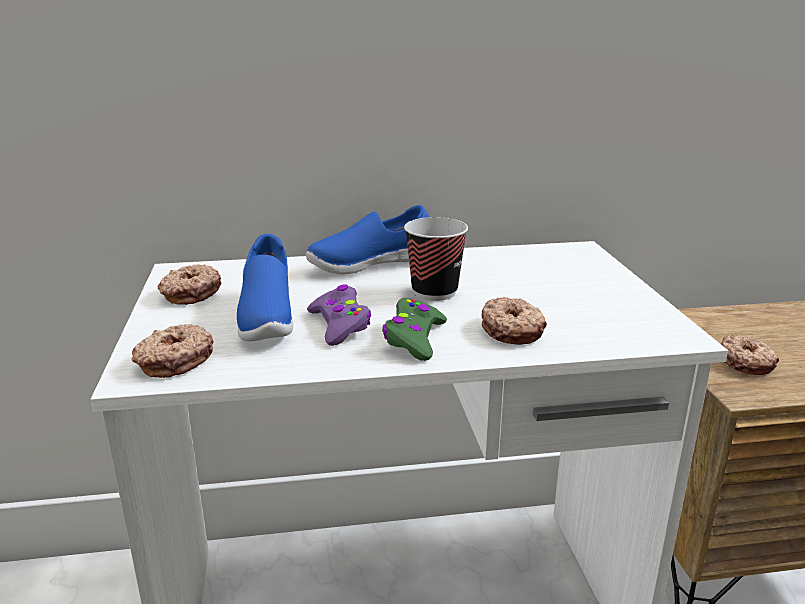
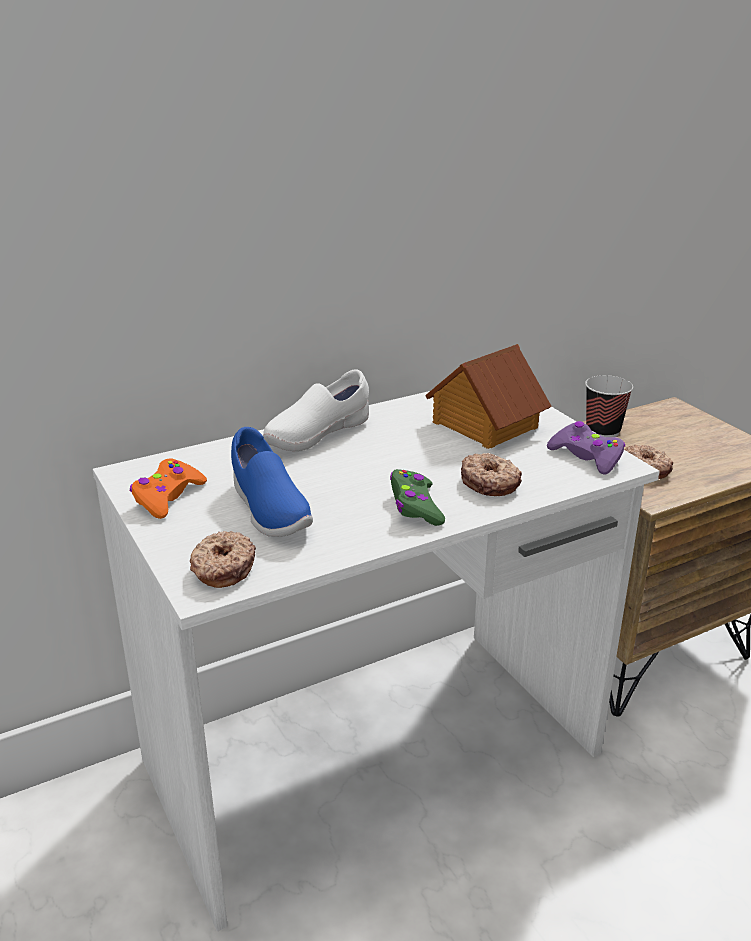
camera: 20 degrees left, 5 degrees up
donut [158,264,221,305] -> orange game controller [130,458,207,519]
blue shoe [306,205,429,274] -> white shoe [263,369,369,451]
purple game controller [307,284,371,346] -> purple game controller moved to [547,421,625,475]
cup [404,217,468,301] -> cup moved to [585,375,633,437]
none -> toy house [425,344,552,449]

